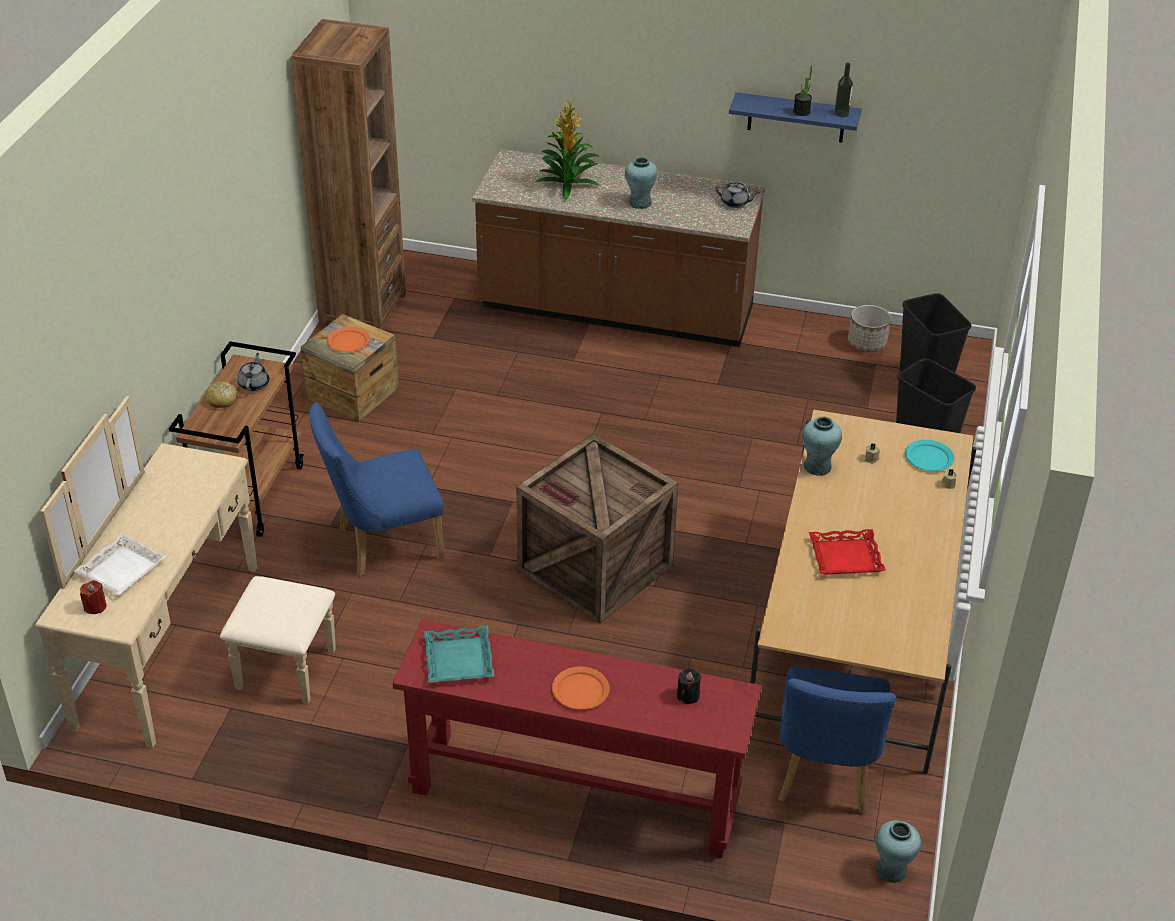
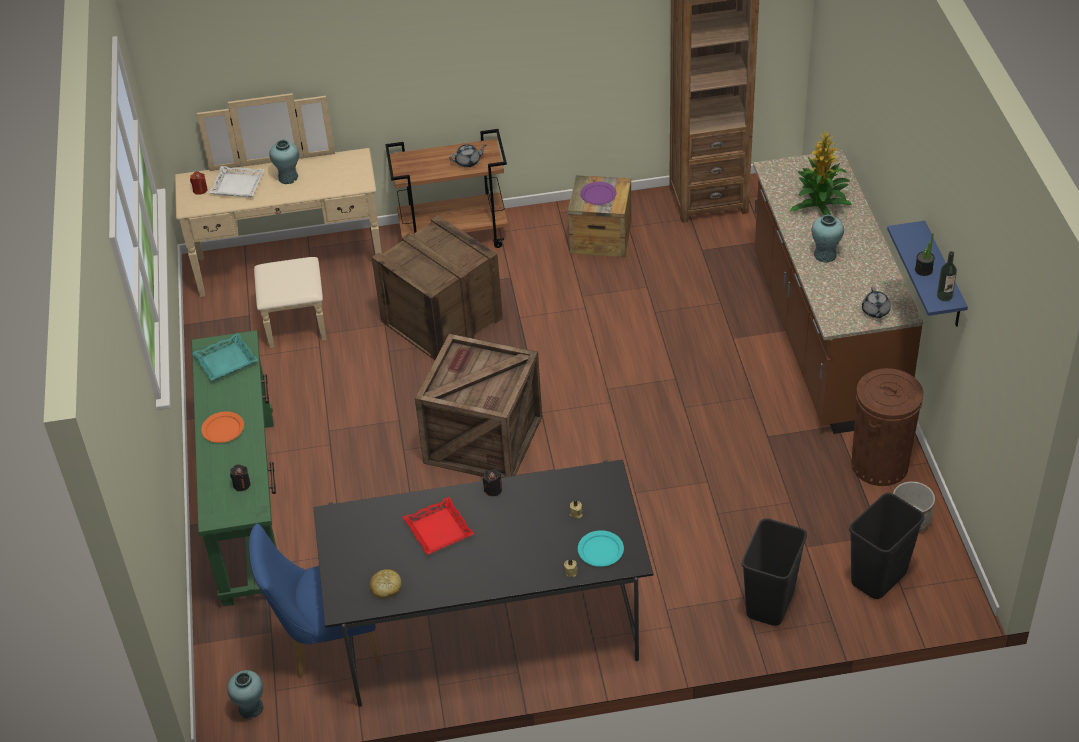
camera: 70 degrees right, 5 degrees up
bread [206,382,237,408] -> bread moved to [370,569,402,599]
blue chair [310,403,445,576] -> crate [372,215,503,360]
orange plate [327,327,370,352] -> purple plate [580,182,617,205]
red console table [392,620,761,858] -> green console table [192,330,277,606]
beige dining table [750,410,976,774] -> black dining table [313,459,653,707]
turquoise vase [802,416,842,476] -> turquoise vase moved to [269,140,299,184]
none -> black candle [483,469,502,496]
none -> brown trash can [852,368,924,486]

